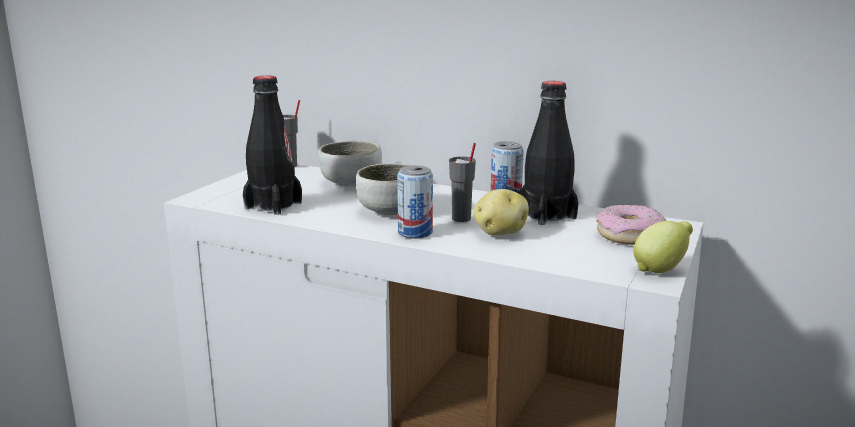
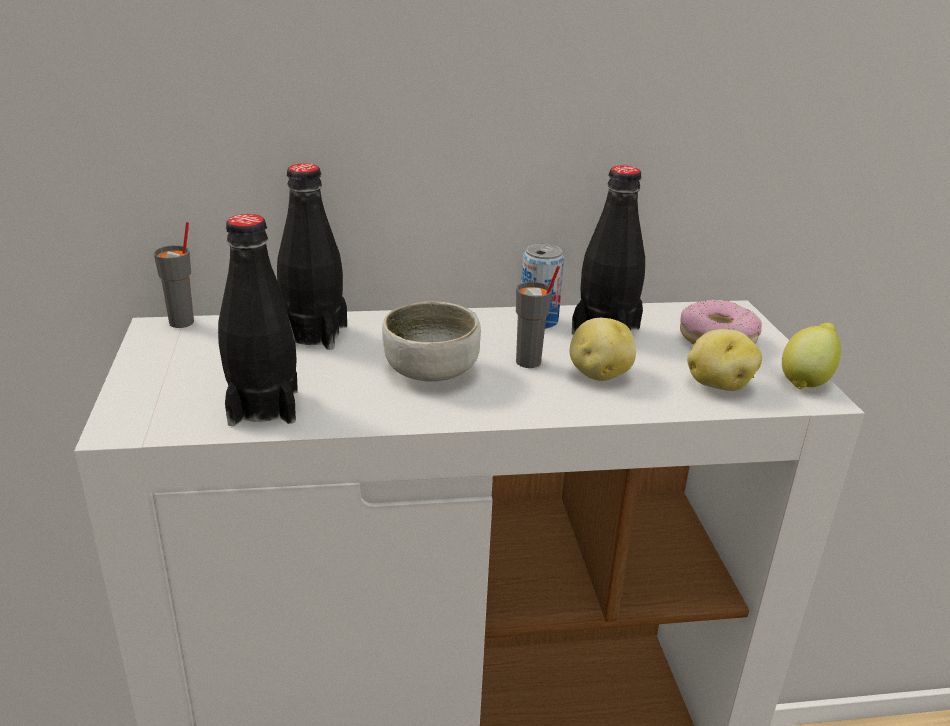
camera: 35 degrees left, 10 degrees up
bowl [319,141,382,187] -> black bottle [277,163,347,350]
can [397,165,433,239] -> none
none -> potato [687,329,762,391]

